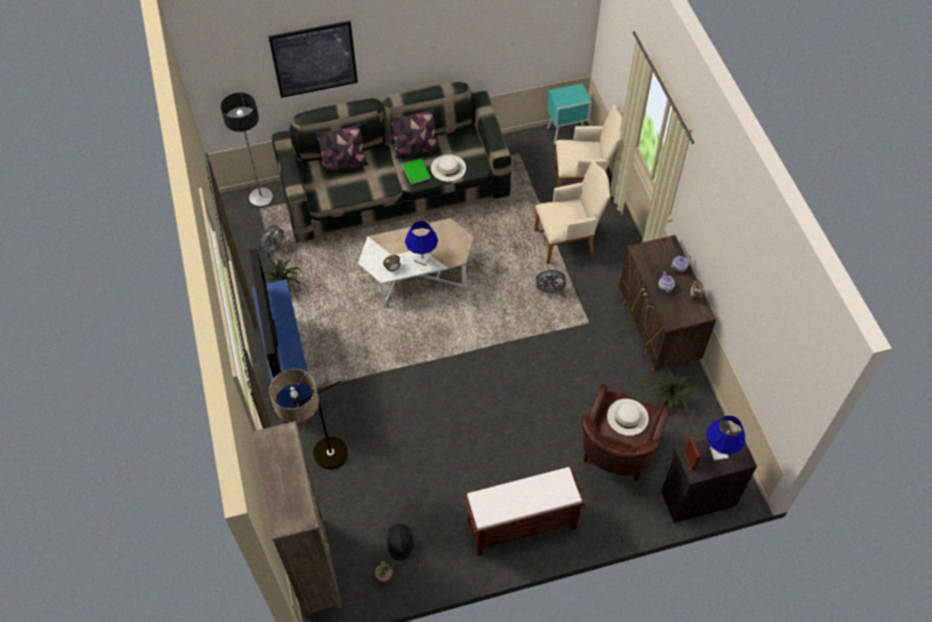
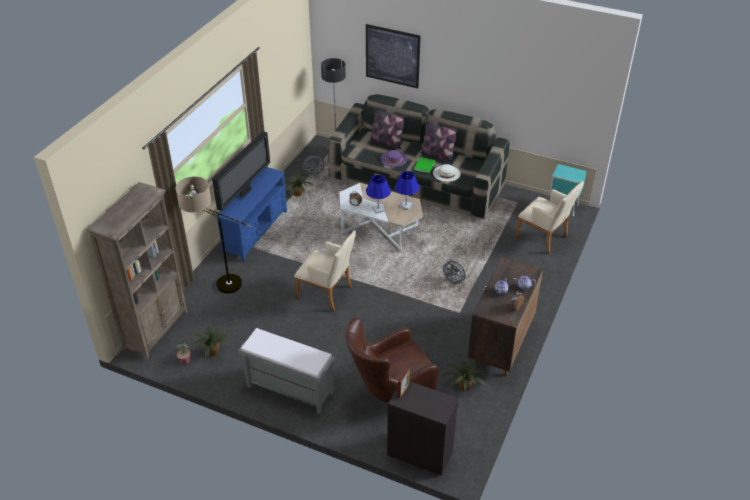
camera: 40 degrees right, 15 degrees down
black hat [386,523,413,561] -> potted plant [191,327,230,360]
brown bench [463,467,585,556] -> grey bench [238,328,335,414]
beige armchair [534,160,610,264] -> beige armchair moved to [294,230,356,311]
white hat [607,399,649,436] -> none
blue table lamp [707,416,745,461] -> blue table lamp moved to [394,171,420,210]
none -> purple hat [381,150,407,167]

